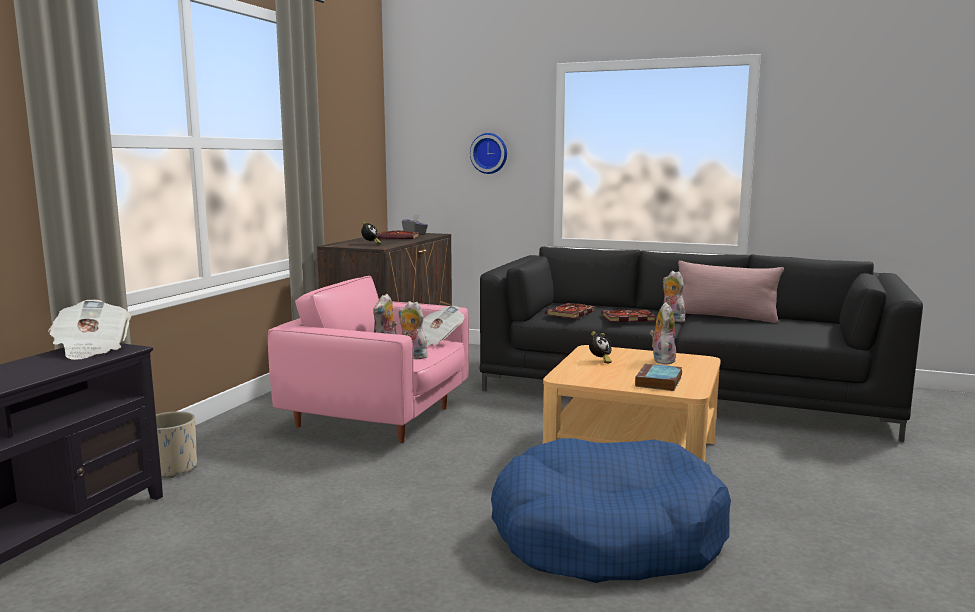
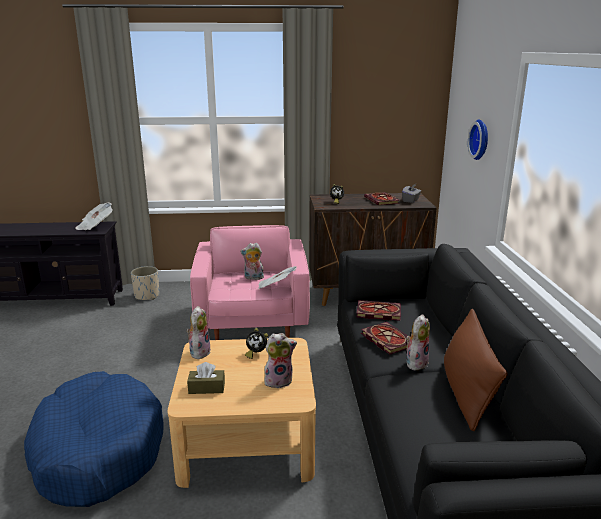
camera: 65 degrees right, 10 degrees up
plush toy [398,301,428,359] -> plush toy moved to [186,306,211,359]
book [635,364,682,391] -> brown tissue box [187,362,225,394]
pink pillow [678,261,784,323] -> brown pillow [444,309,508,431]

